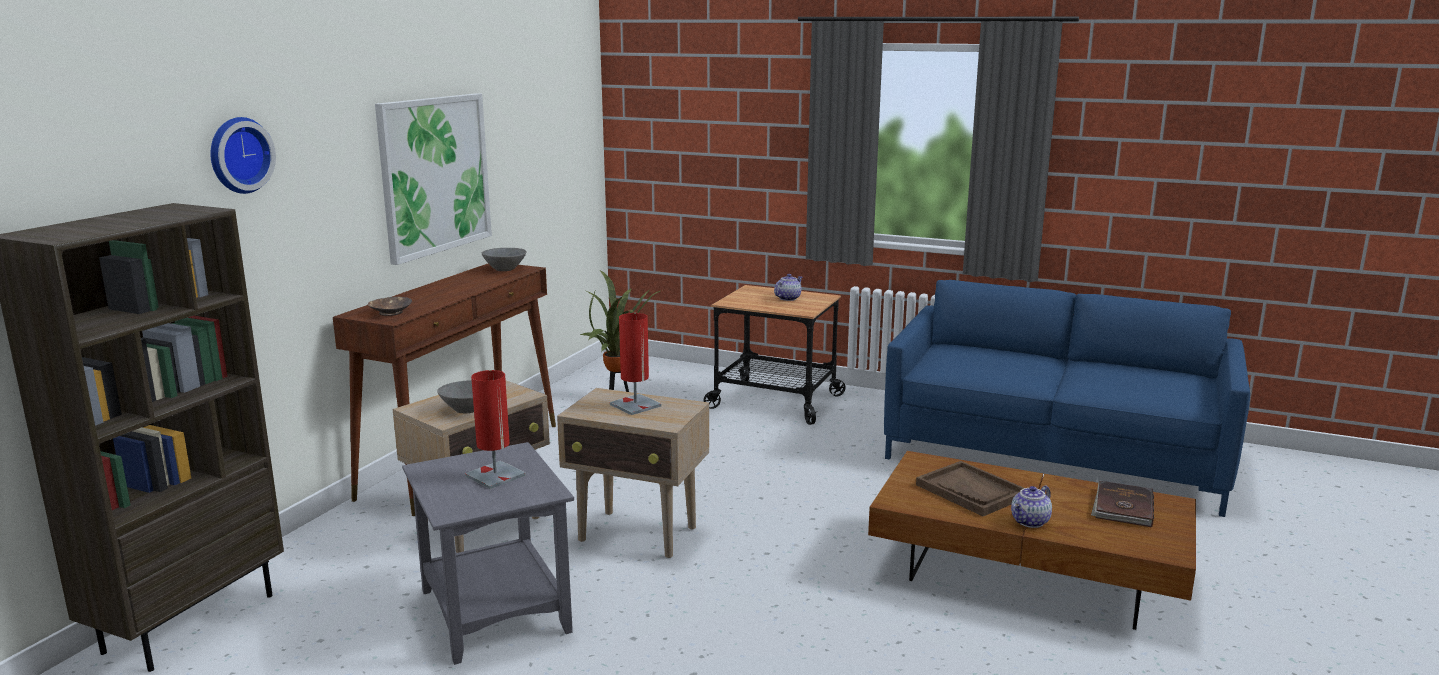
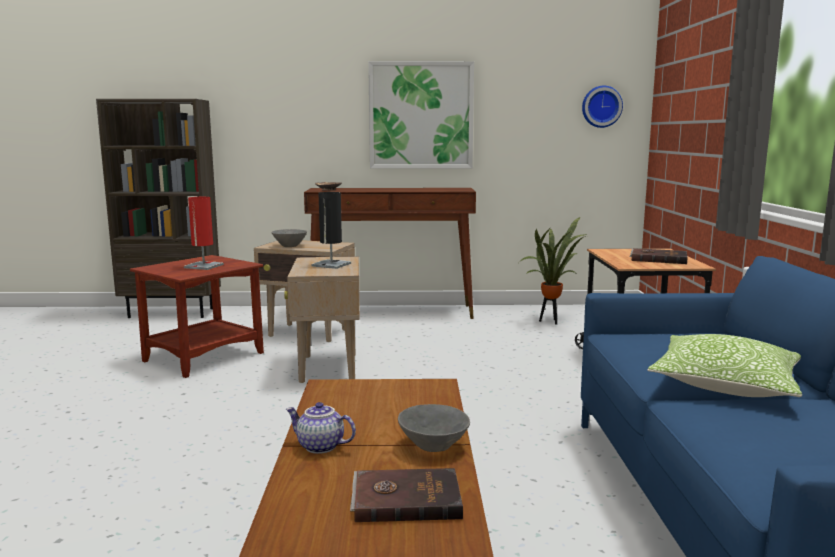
camera: 65 degrees right, 5 degrees down
wall clock [210,117,276,194] -> wall clock moved to [582,86,623,128]
grey side table [402,442,574,665] -> brown side table [130,255,264,378]
grey bowl [482,248,527,271] -> grey bowl moved to [398,404,470,452]
red table lamp [610,313,661,415] -> black table lamp [312,192,351,269]
teapot [774,274,802,301] -> brown book [630,248,688,264]
brown tray [916,461,1024,516] -> none
none -> pillow [647,334,802,397]

